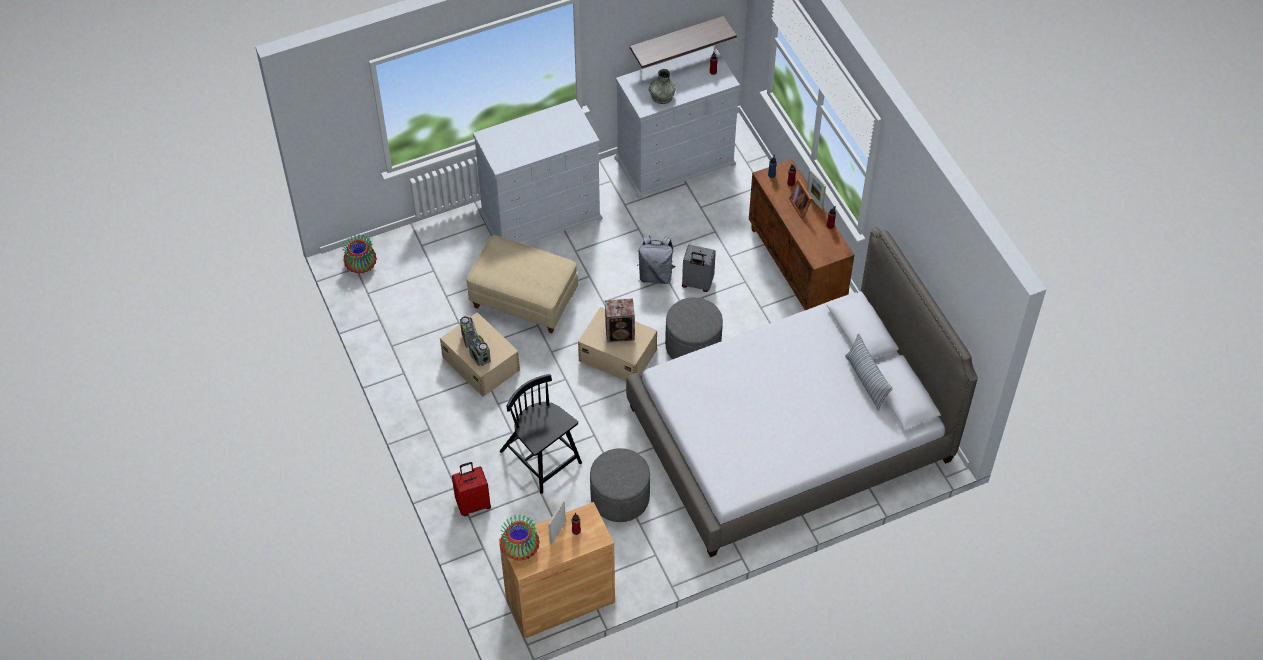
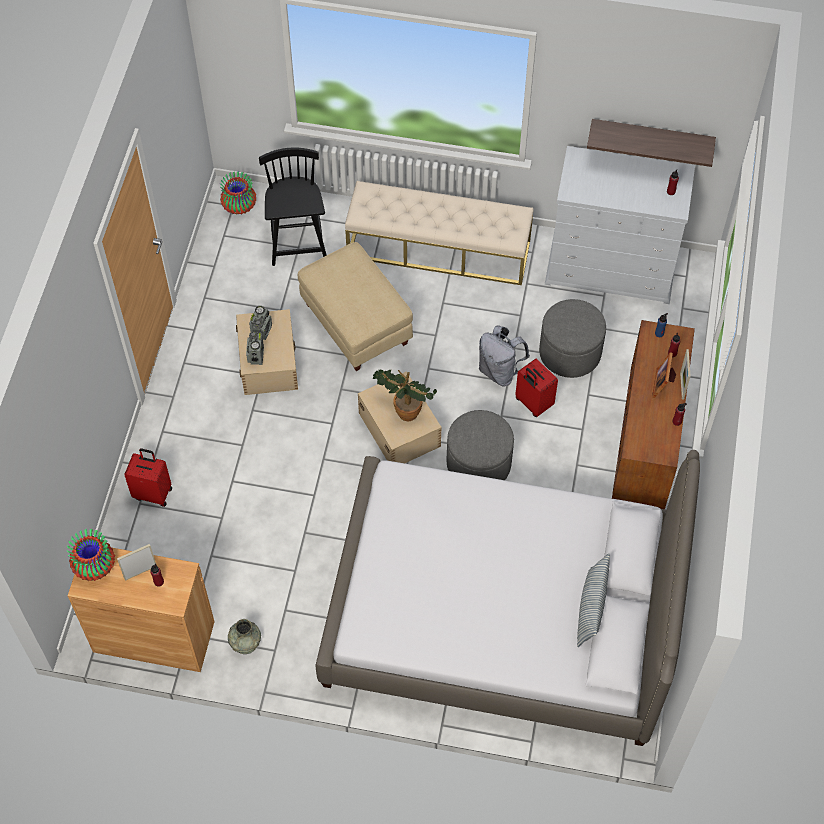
camera: 35 degrees right, 5 degrees up
white dresser [473,99,603,244] -> beige bench [345,181,534,285]
black chair [500,374,582,494] -> black chair moved to [259,148,327,266]
grey ottoman [590,448,650,522] -> grey ottoman moved to [539,299,606,378]
speaker [605,298,635,343] -> potted plant [373,370,437,421]
grey vase [649,69,676,104] -> grey vase moved to [228,619,261,654]
grey suitcase [682,245,716,292] -> red suitcase [515,358,558,417]

